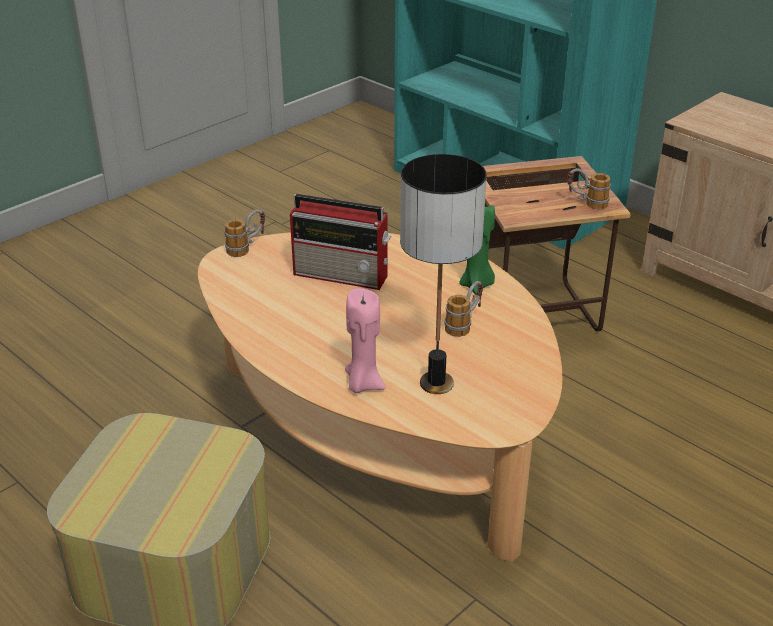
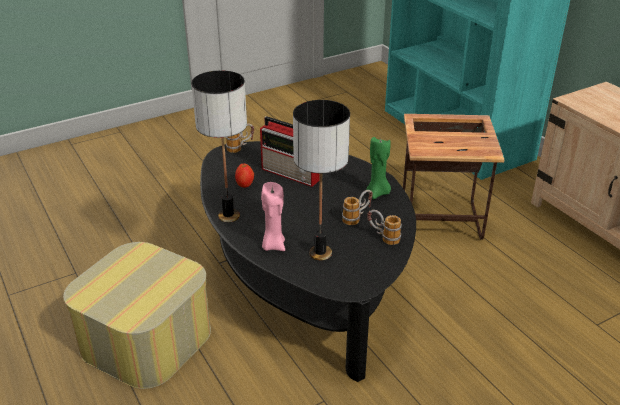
camera: 15 degrees right, 0 degrees up
beige coffee table [198,232,563,562] -> black coffee table [200,141,416,382]
mug [567,169,611,209] -> mug moved to [367,210,402,245]
none -> table lamp [191,70,247,222]
none -> apple [235,164,254,187]

